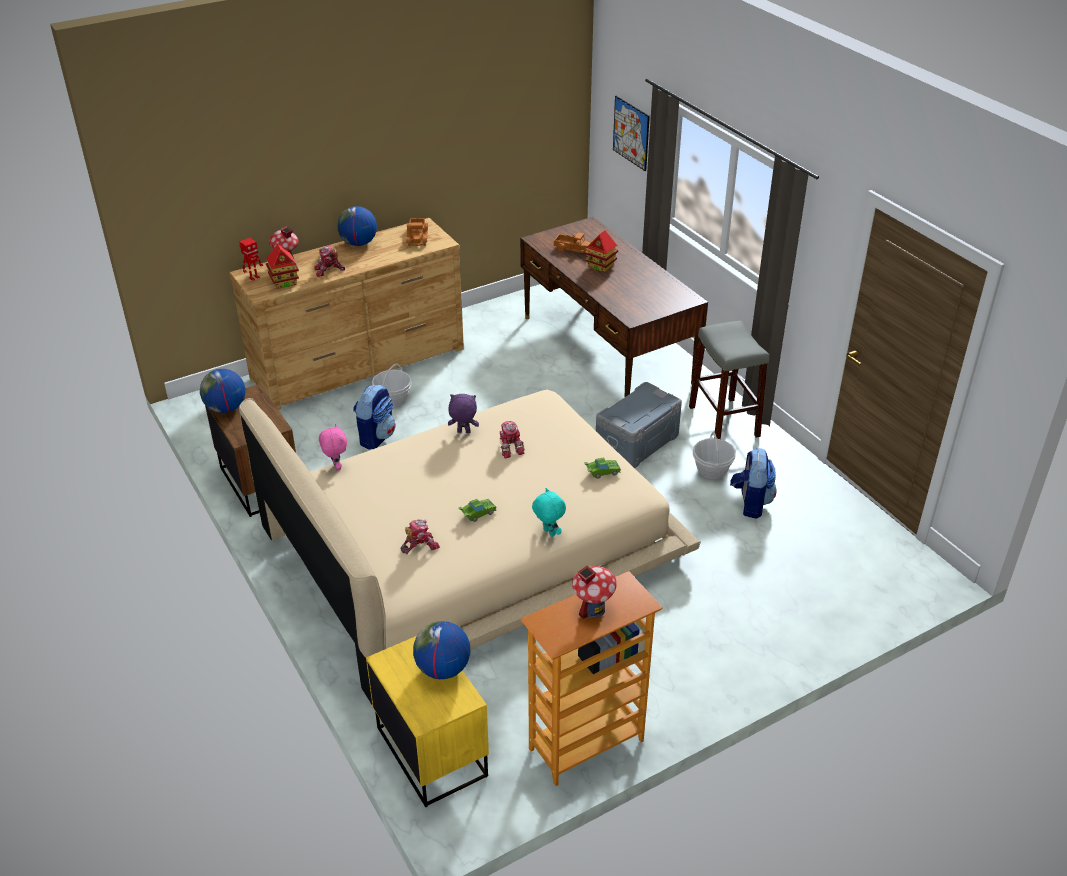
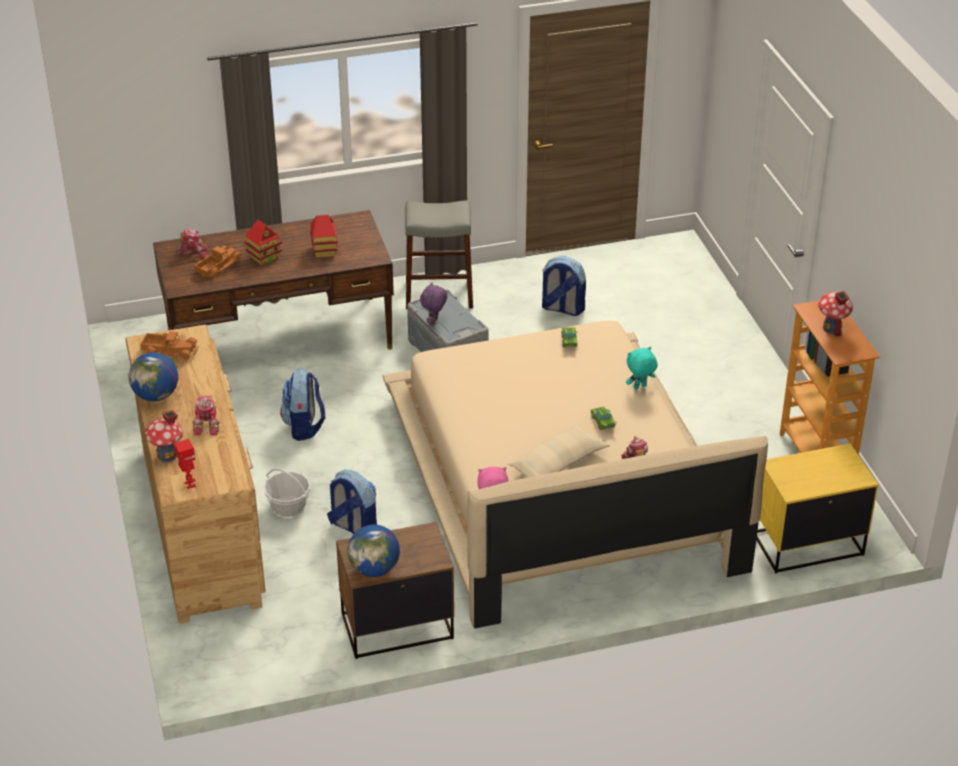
camera: 75 degrees left, 0 degrees up
toy house [266,244,299,289] -> toy house moved to [310,215,338,258]
globe [413,621,470,679] -> none
purple plush toy [448,394,479,433] -> purple plush toy moved to [420,282,447,326]
toy robot [500,421,525,459] -> toy robot moved to [176,228,208,258]
picture [613,96,650,171] -> none
basket [692,432,736,479] -> none
none -> backpack [280,368,325,441]
none -> beige pillow [508,423,610,478]

